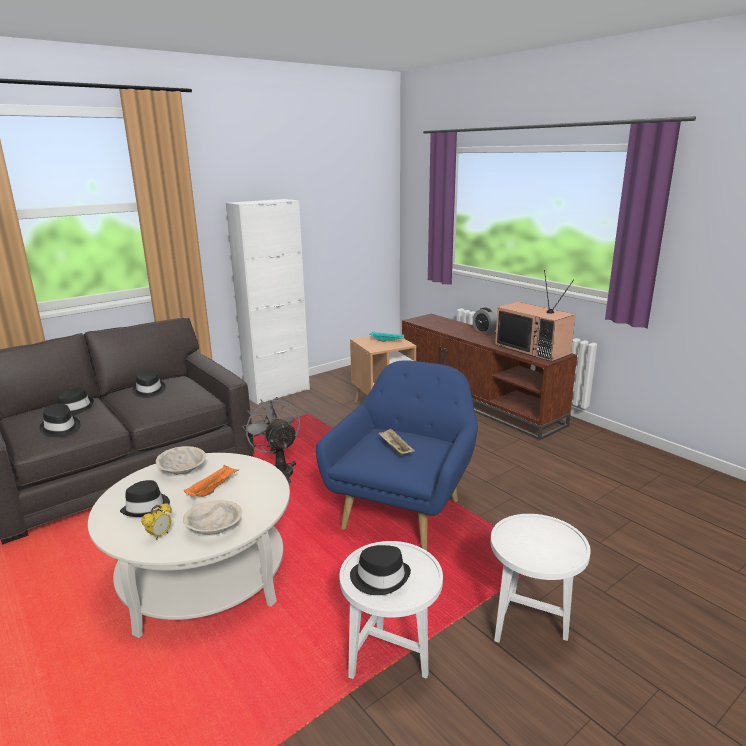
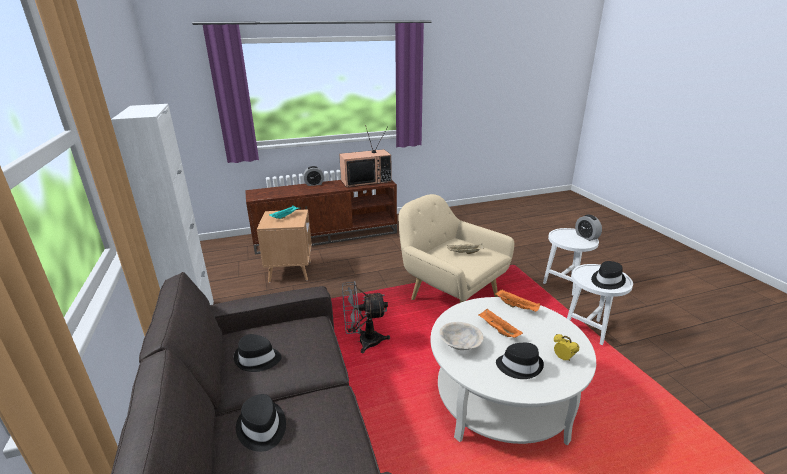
camera: 70 degrees left, 5 degrees up
black hat [40,404,81,437] -> none
beige bowl [183,500,242,536] -> none
blue armchair [316,360,478,550] -> beige armchair [398,194,514,303]
none -> orange tray [495,290,540,312]
none -> alarm clock [575,214,602,241]

